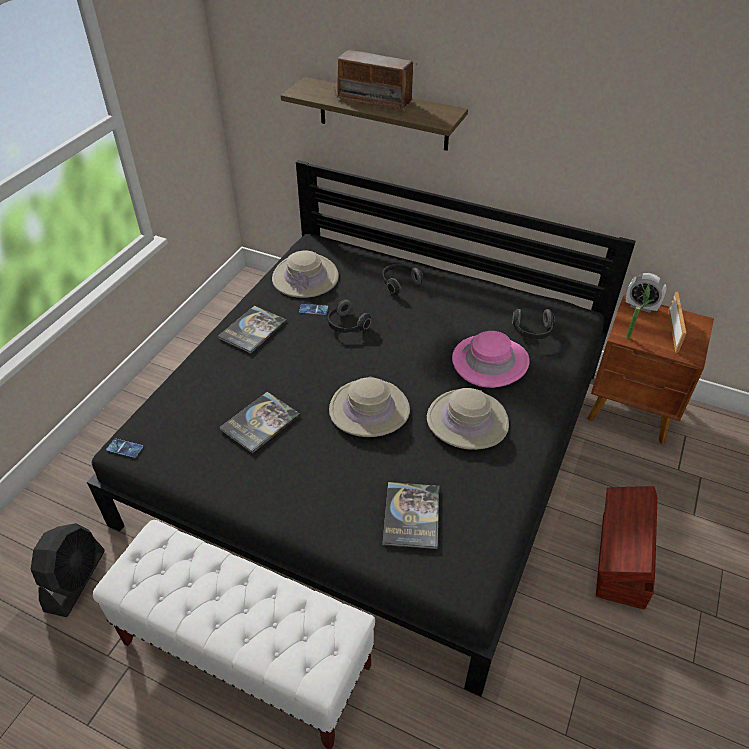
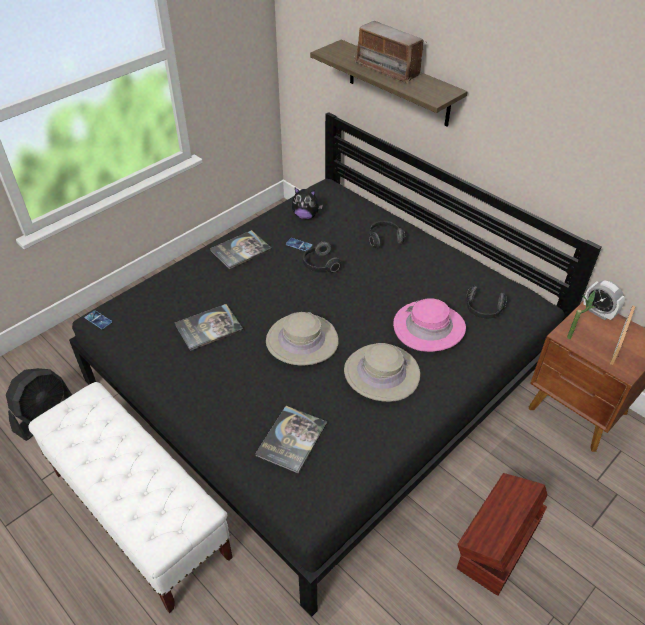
camera: 20 degrees right, 0 degrees up
beige hat [272,251,339,298] -> plush toy [292,188,323,219]

